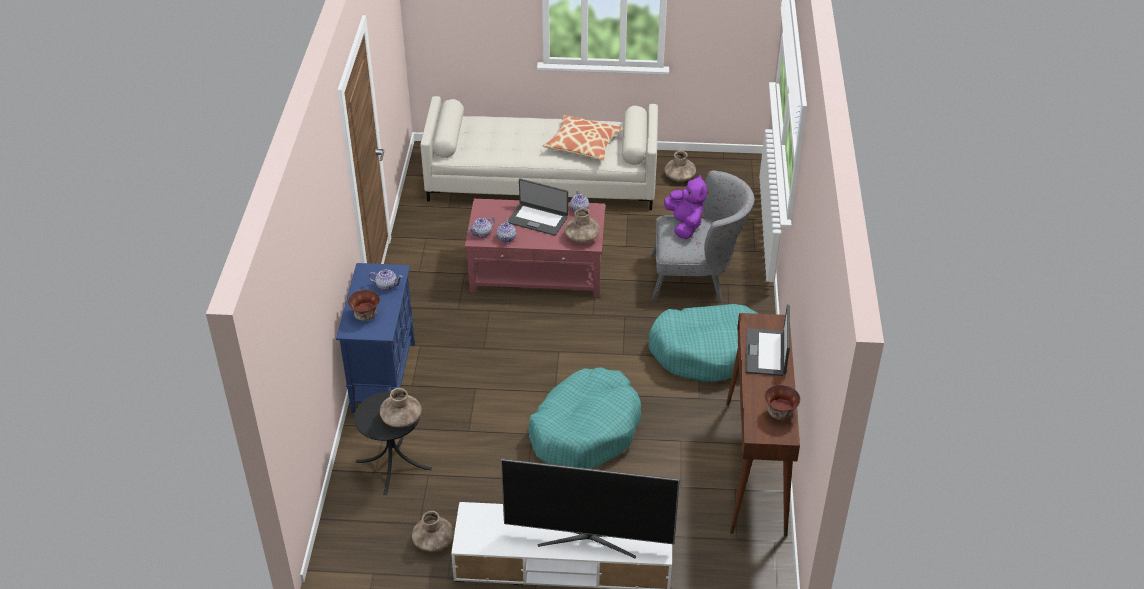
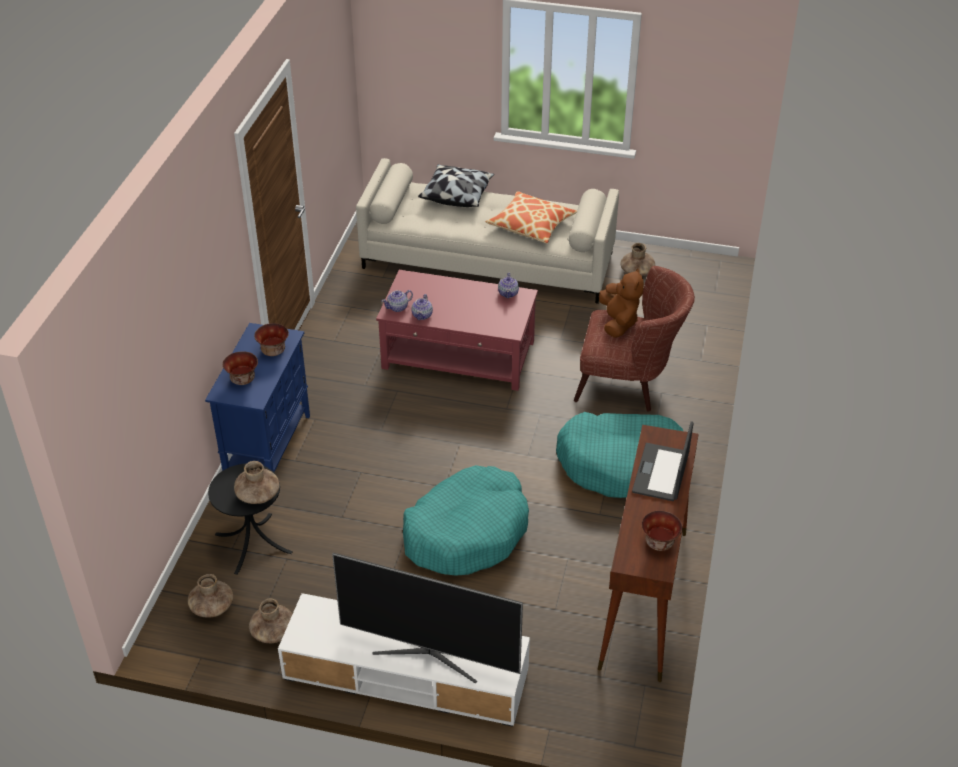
camera: 10 degrees right, 0 degrees up
teapot [369,269,403,291] -> bowl [254,323,289,356]
laptop [508,179,568,236] -> none
brown vase [564,208,600,242] -> brown vase moved to [188,574,233,618]
grey armchair [652,170,755,302] -> brown armchair [574,266,695,412]
purple plush toy [664,174,707,239] -> brown plush toy [599,268,644,338]
none -> pillow [418,164,494,207]

